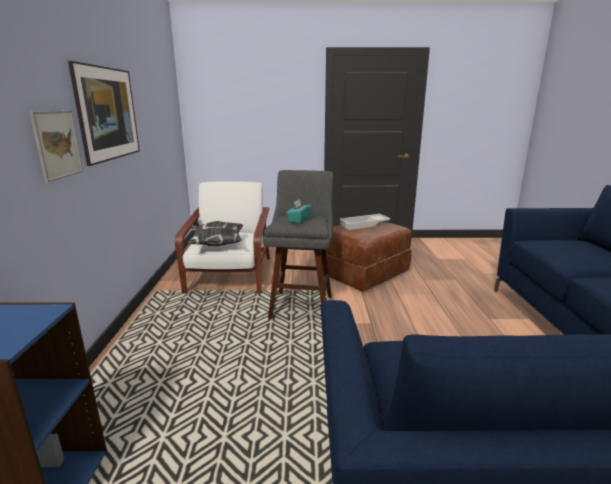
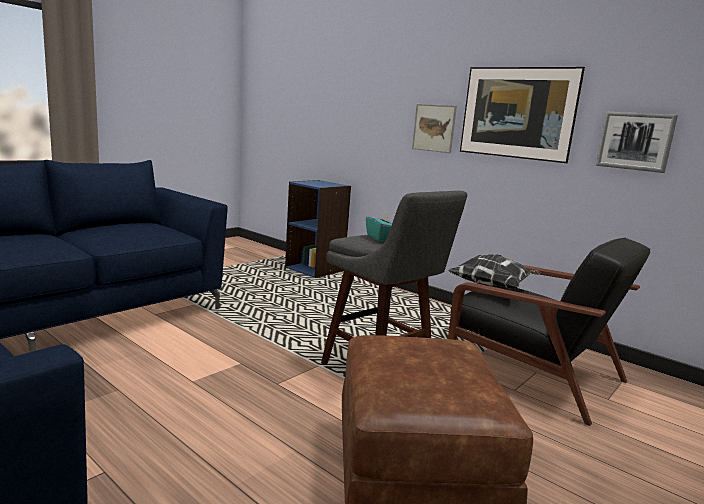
camera: 130 degrees right, 5 degrees down
white armchair [175,181,270,294] -> black armchair [448,238,650,426]
white tray [340,214,391,230] -> none
none -> picture [596,112,678,173]

